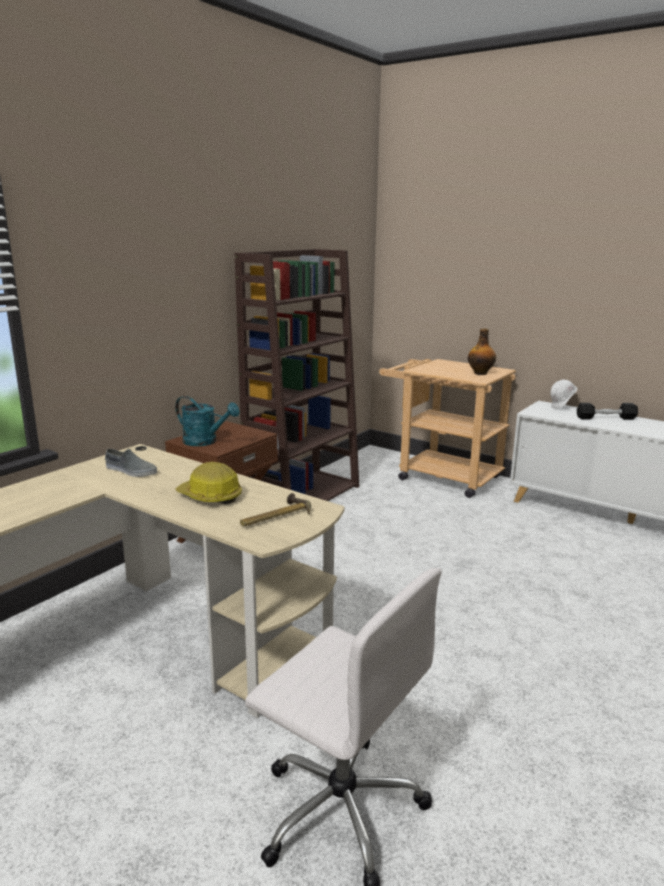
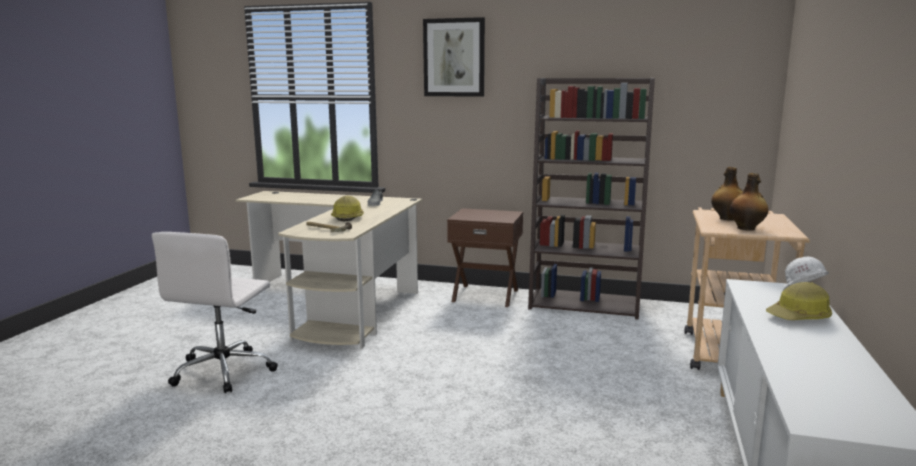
camera: 70 degrees right, 5 degrees down
turquoise watering can [175,396,240,446] -> none
black dumbbell [577,403,638,420] -> hard hat [766,282,832,320]
none -> picture [423,17,485,97]
none -> bottle [711,167,743,221]

